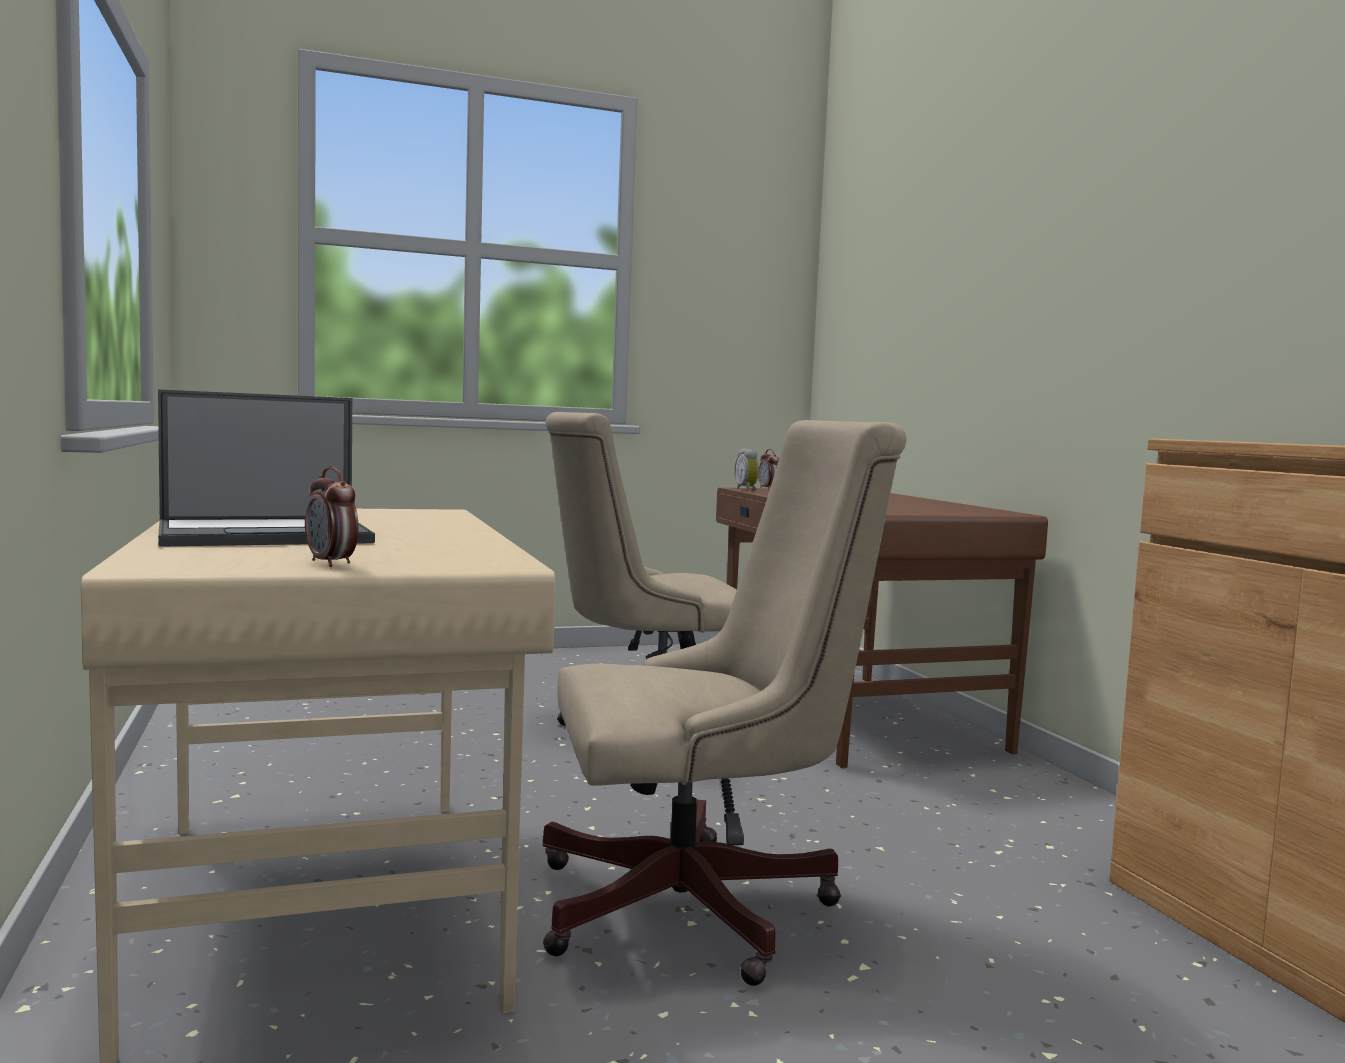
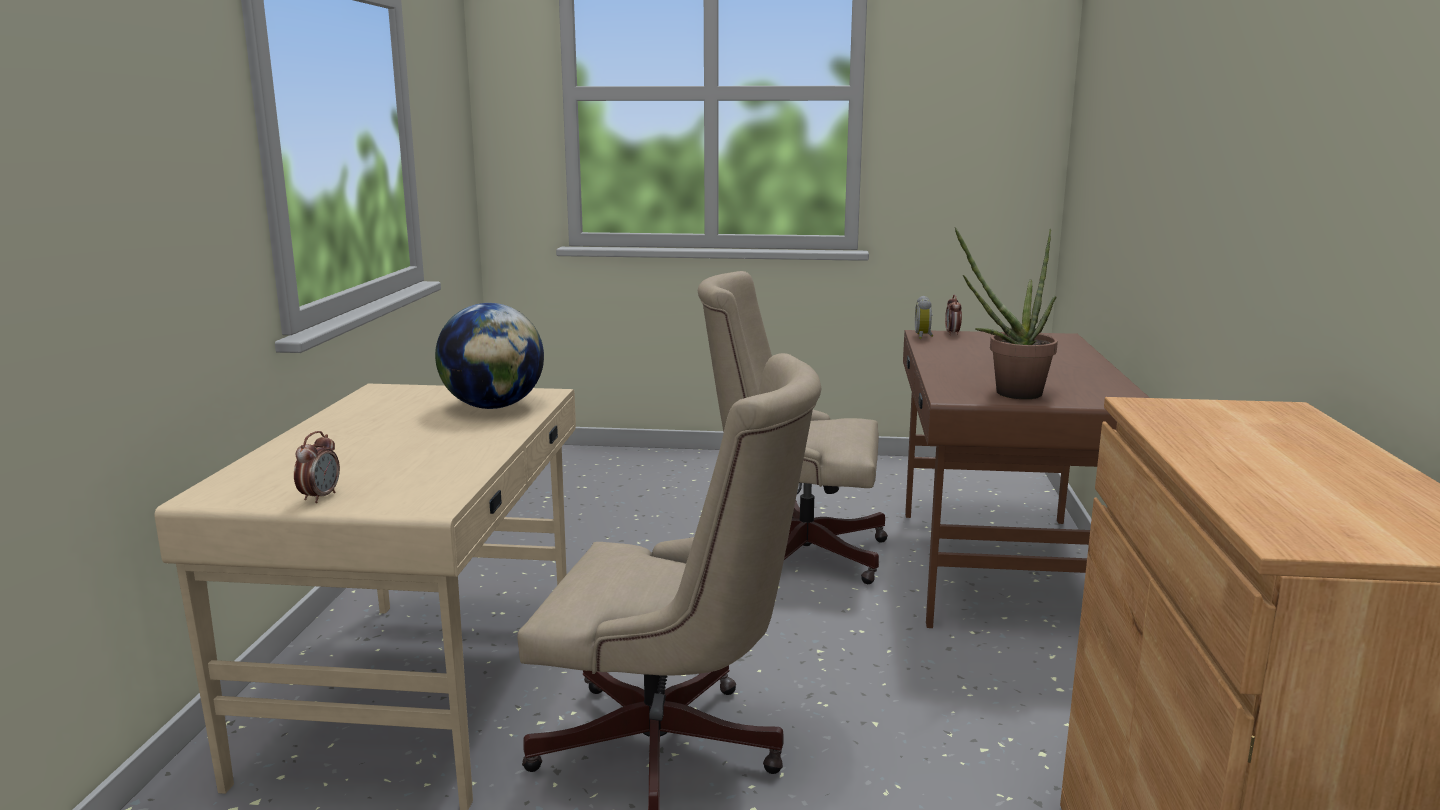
camera: 25 degrees right, 10 degrees up
laptop [158,390,375,547] -> none
alarm clock [305,467,358,567] -> alarm clock turned 150 degrees counterclockwise [294,431,340,503]
none -> globe [435,303,544,409]
none -> potted plant [954,227,1058,399]

